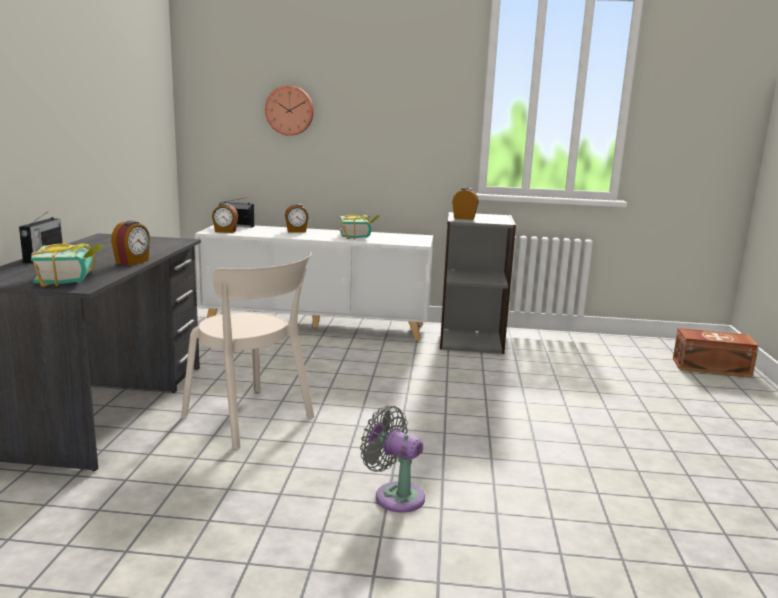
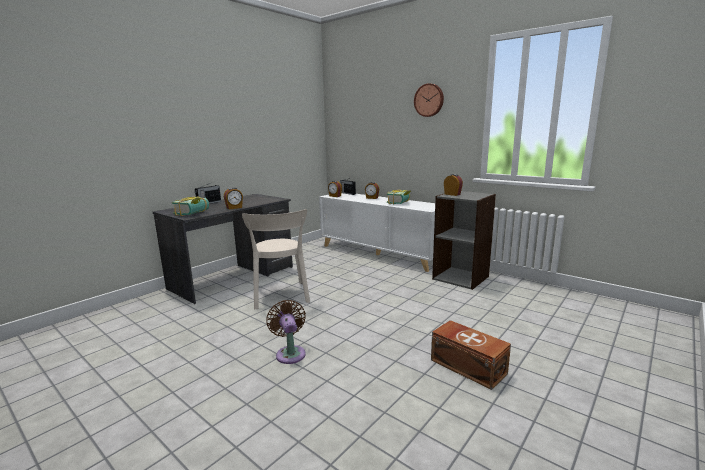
camera: 35 degrees right, 0 degrees up
wall clock [265,85,314,136] -> wall clock moved to [414,83,444,117]
grey fan [360,406,425,513] -> brown fan [266,300,306,364]
brown storage box [673,328,759,378] -> brown storage box moved to [431,320,511,390]

